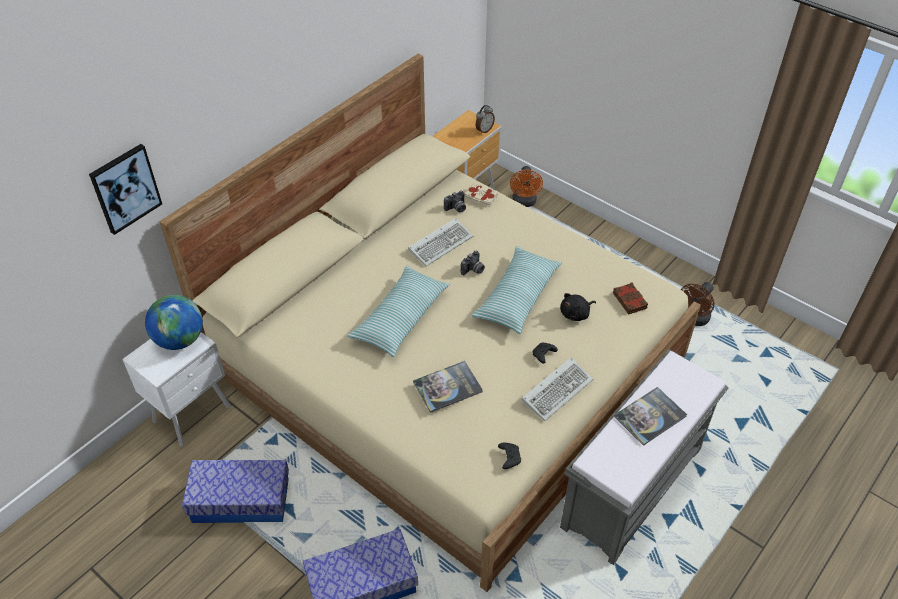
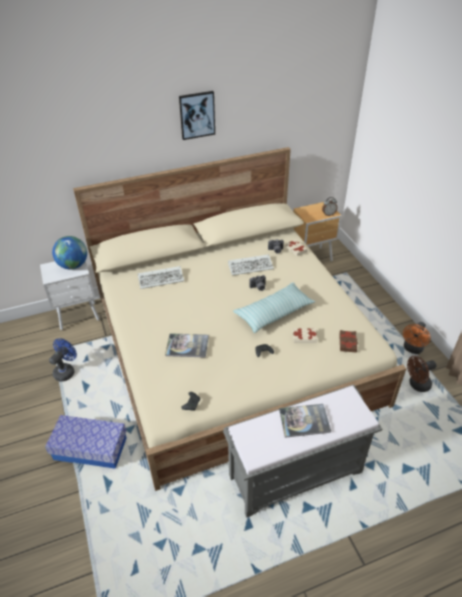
camera: 30 degrees right, 5 degrees down
picture [89,144,162,235] -> picture moved to [179,91,215,140]
storage box [182,460,289,523] -> blue fan [49,338,77,382]
pillow [348,265,450,357] -> none
orange fan [510,166,543,207] -> orange fan moved to [403,322,431,354]
keyboard [521,357,593,421] -> keyboard moved to [137,266,184,289]
black plush toy [560,293,596,321] -> beige book [292,328,317,343]

